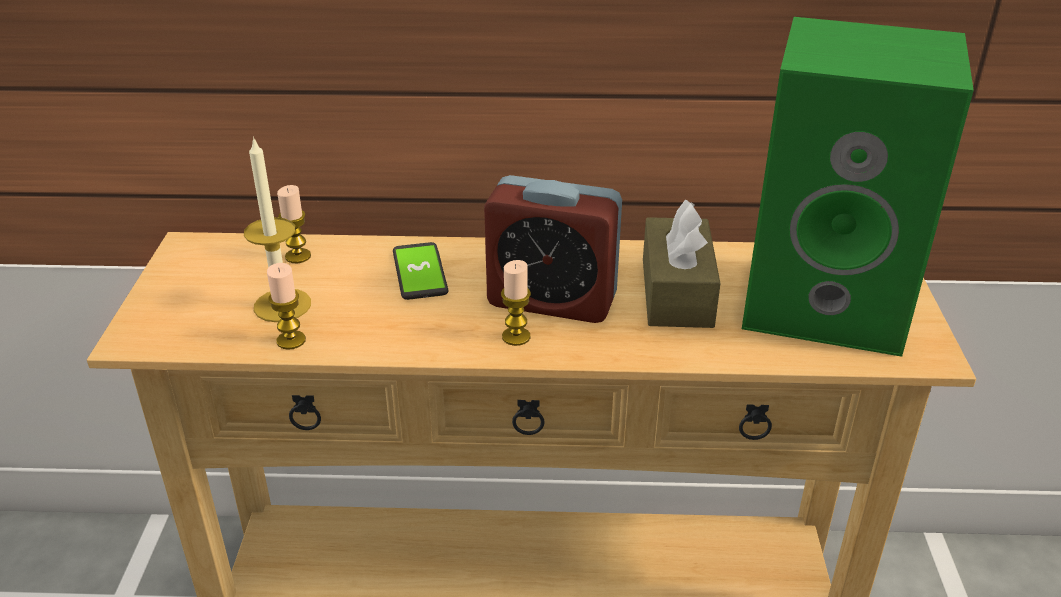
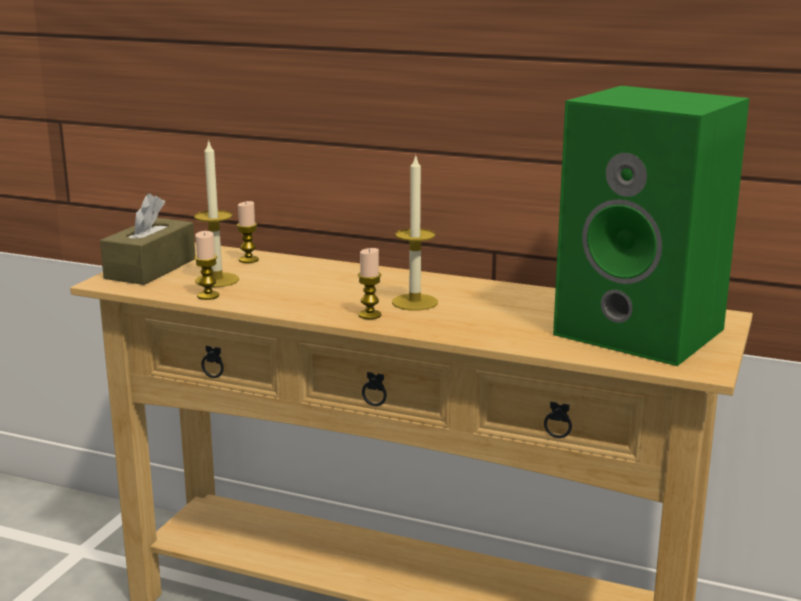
camera: 20 degrees right, 15 degrees down
phone [393,242,448,300] -> none
alarm clock [484,175,622,323] -> candle [392,155,438,311]
brown tissue box [643,200,720,328] -> brown tissue box moved to [100,193,195,285]

